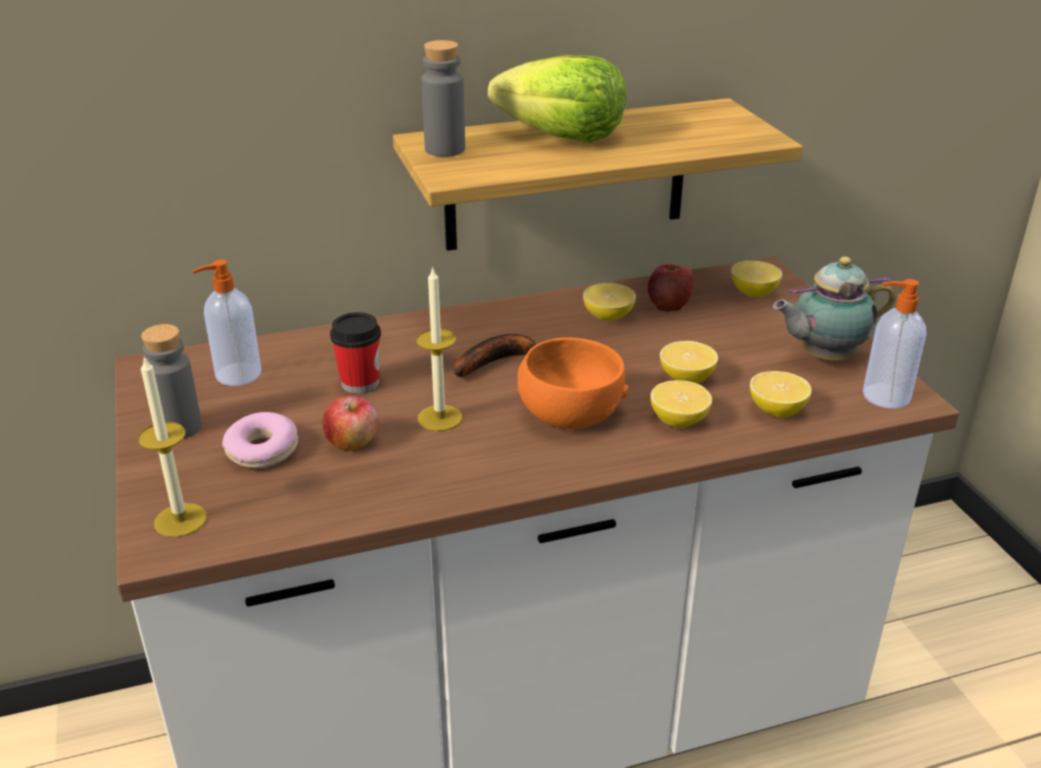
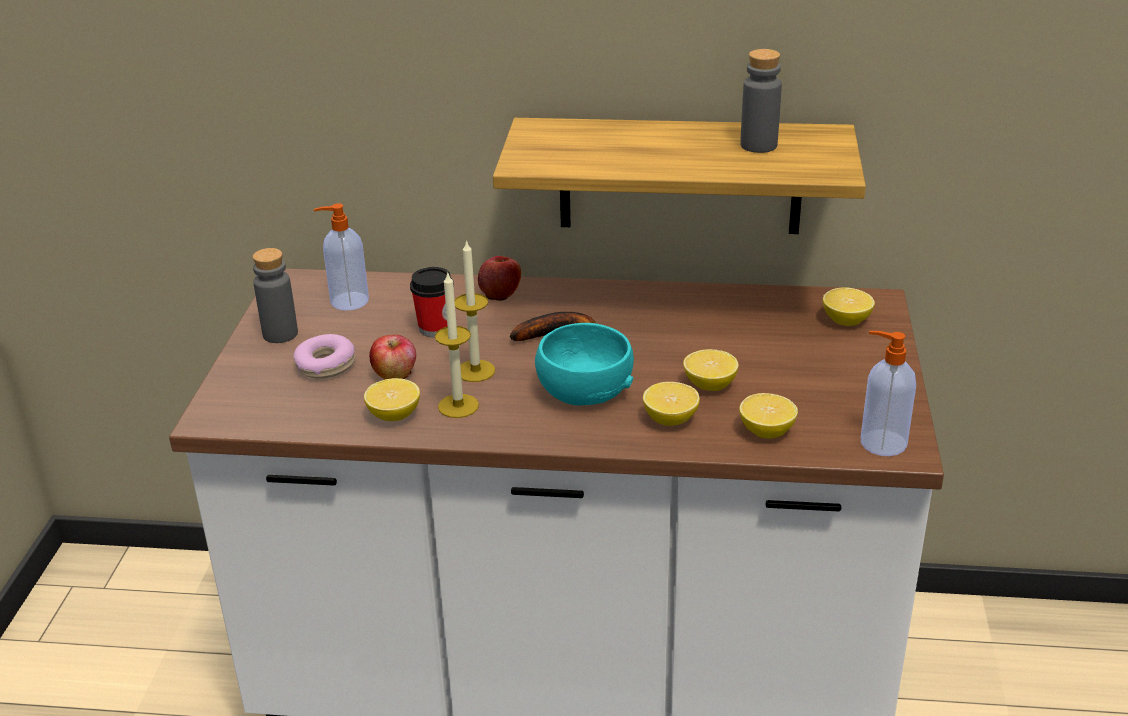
camera: 25 degrees right, 0 degrees up
candle [138,356,207,537] -> candle moved to [435,271,479,418]
grey bottle [421,40,465,157] -> grey bottle moved to [740,49,782,153]
lettuce [488,55,626,143] -> none
orange bowl [518,337,629,429] -> turquoise bowl [535,323,634,405]
lemon [583,283,636,321] -> lemon moved to [364,378,420,421]
apple [648,264,694,312] -> apple moved to [478,256,521,301]
teapot [773,257,896,361] -> none

